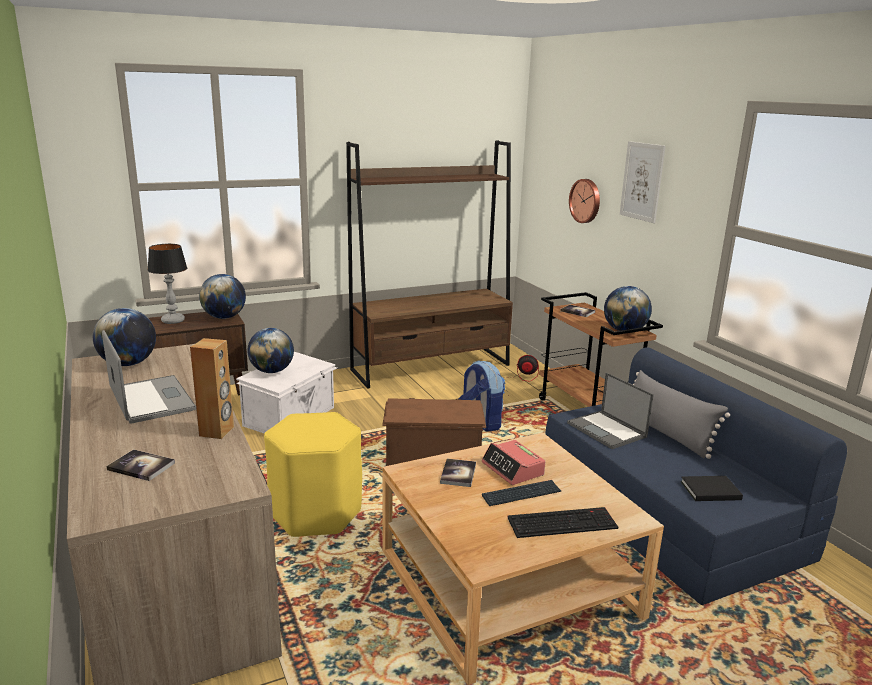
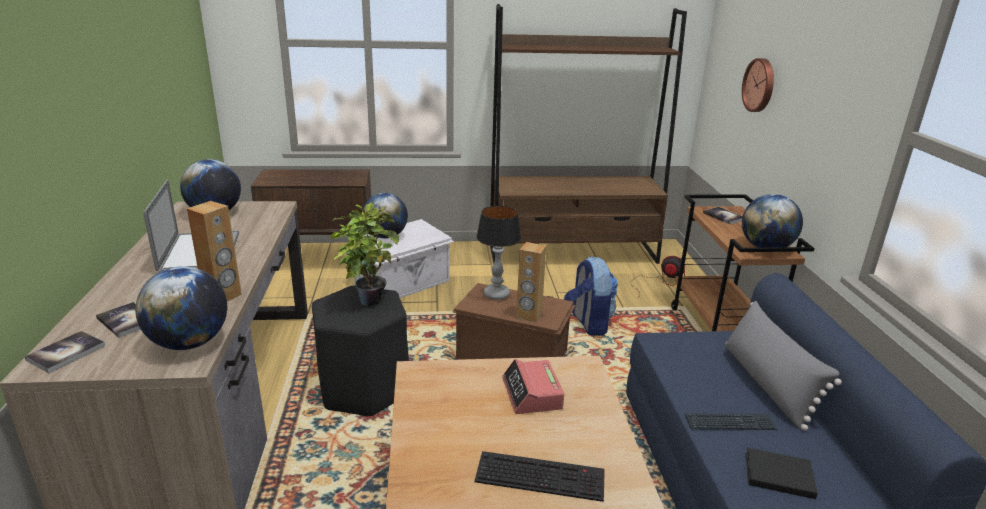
camera: 20 degrees right, 5 degrees up
table lamp [147,244,187,324] -> table lamp moved to [476,206,521,300]
globe [199,274,246,319] -> globe moved to [135,266,227,350]
yellow stool [264,412,362,537] -> black stool [312,286,409,416]
book [440,459,476,487] -> book moved to [24,331,105,373]
keyboard [482,480,561,506] -> keyboard moved to [685,413,777,430]
laptop [567,372,654,449] -> none
picture [620,141,666,223] -> none
none -> potted plant [330,202,400,306]
none -> brown speaker [516,242,546,323]

